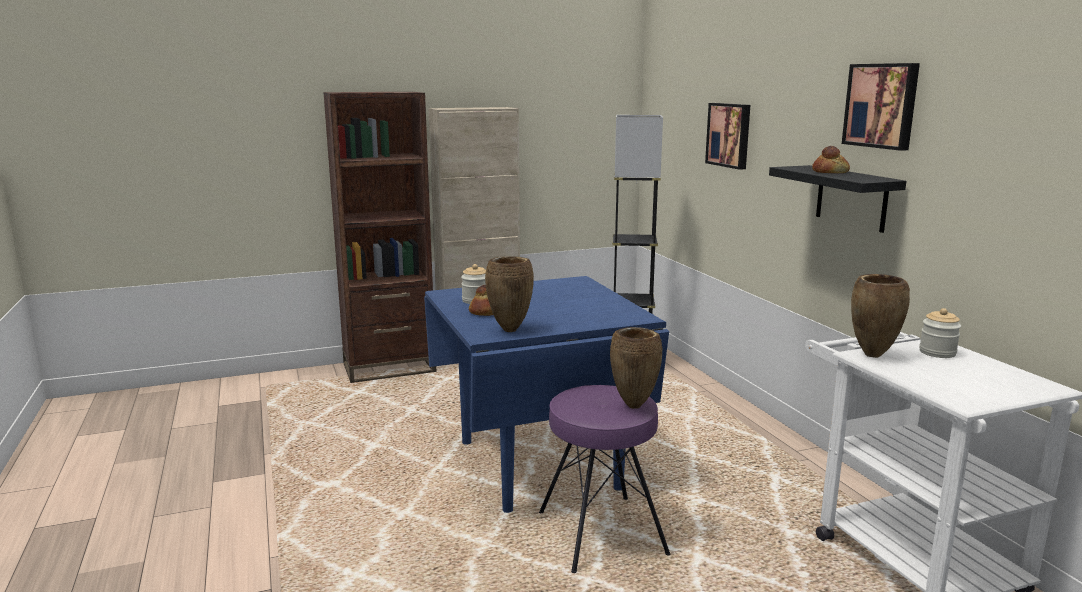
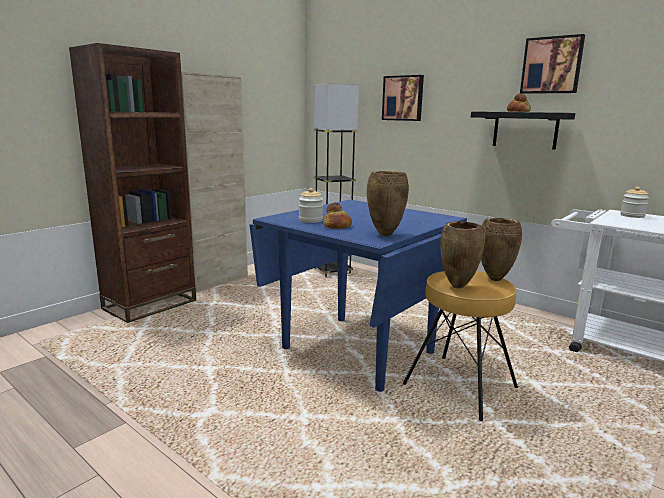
camera: 30 degrees left, 0 degrees up
purple stool [539,385,670,573] -> brown stool [403,271,518,421]
brown vase [851,274,910,358] -> brown vase moved to [440,221,485,288]

